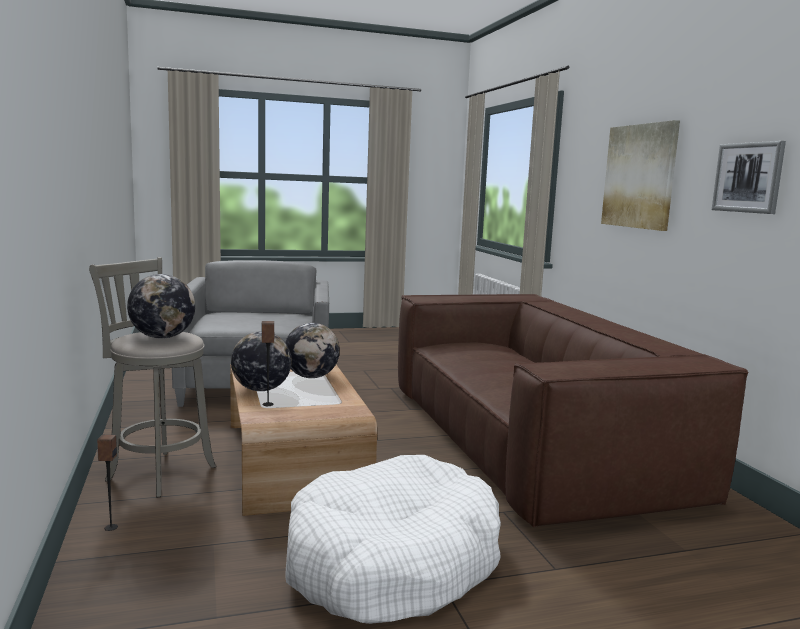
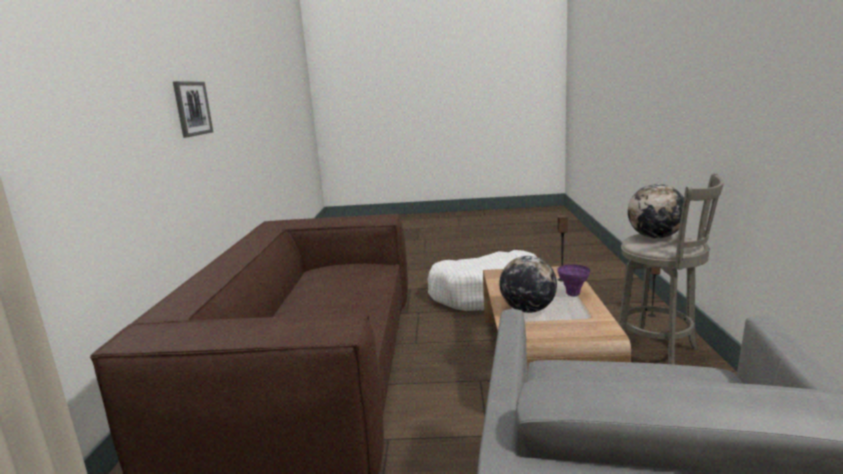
camera: 160 degrees left, 5 degrees up
globe [231,331,292,391] -> purple vase [557,264,590,296]
picture [601,120,680,231] -> none

